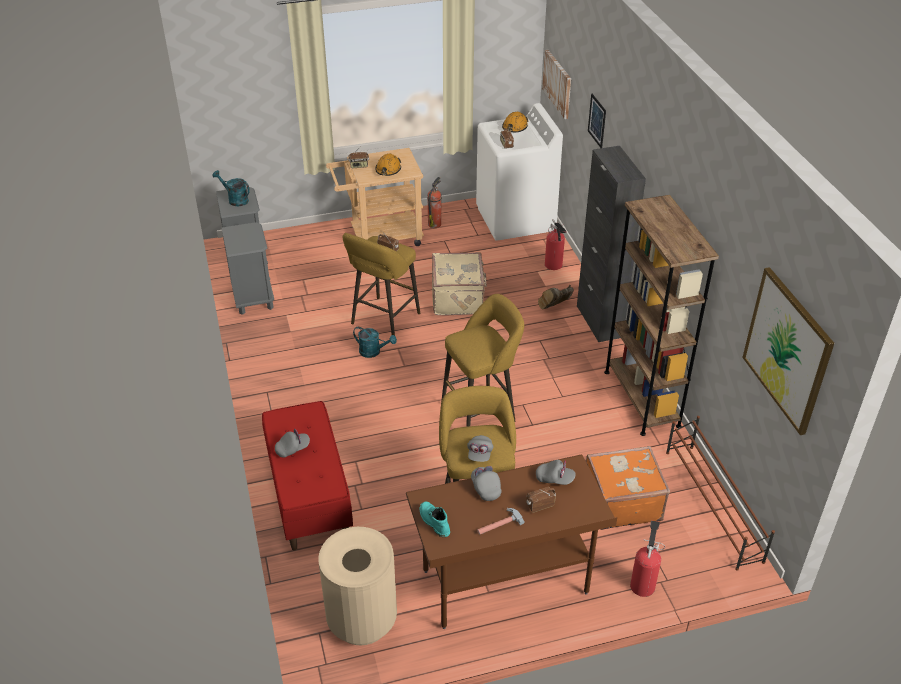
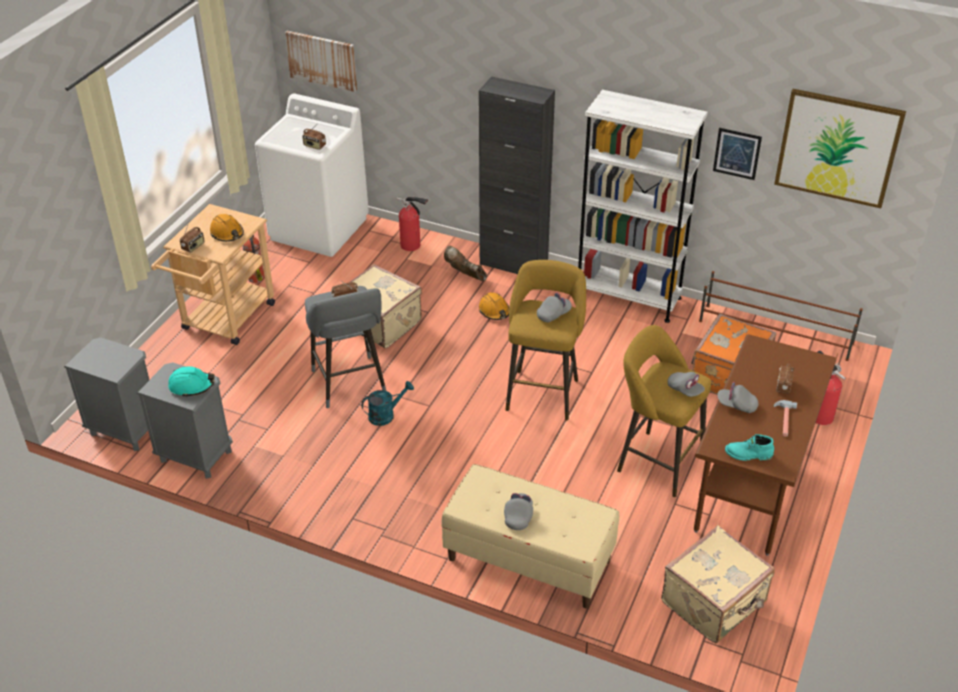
camera: 50 degrees left, 0 degrees up
turquoise watering can [212,170,250,206] -> none
red bench [262,401,353,550] -> beige bench [442,464,619,609]
beige trash can [318,527,397,645] -> beige suitcase [661,525,775,643]
yellow stool [343,233,420,336] -> grey stool [305,286,386,408]
orange hard hat [502,112,529,132] -> orange hard hat moved to [479,293,509,320]
grey cap [536,460,576,485] -> grey cap moved to [537,292,572,323]
brown boot [538,285,574,310] -> brown boot turned 120 degrees clockwise [444,246,487,281]
picture [588,94,606,148] -> picture moved to [713,128,762,180]
brown bookcase [604,195,719,436] -> white bookcase [578,90,708,323]
none -> turquoise hard hat [168,366,215,397]

